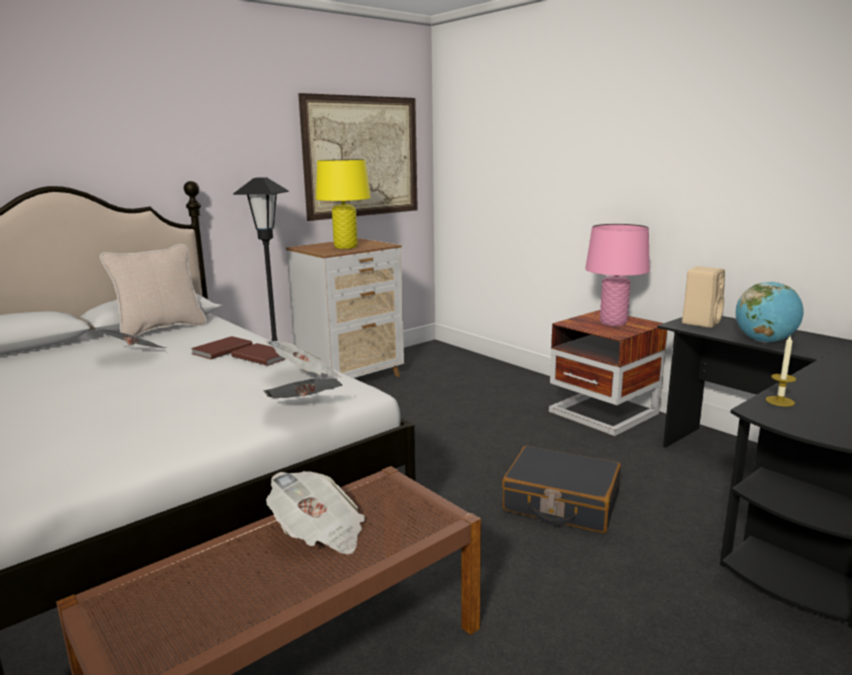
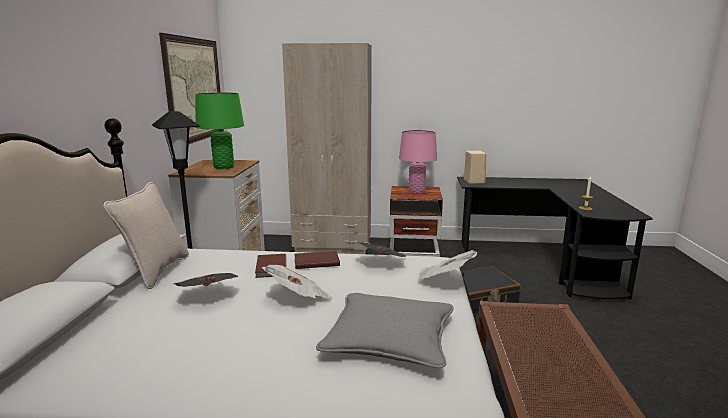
camera: 45 degrees left, 0 degrees up
newspaper [266,471,365,554] -> newspaper moved to [262,265,331,298]
yellow table lamp [316,159,371,249] -> green table lamp [196,93,244,169]
globe [736,281,804,343] -> none
none -> beige wardrobe [282,43,372,254]
none -> grey pillow [316,293,454,368]

